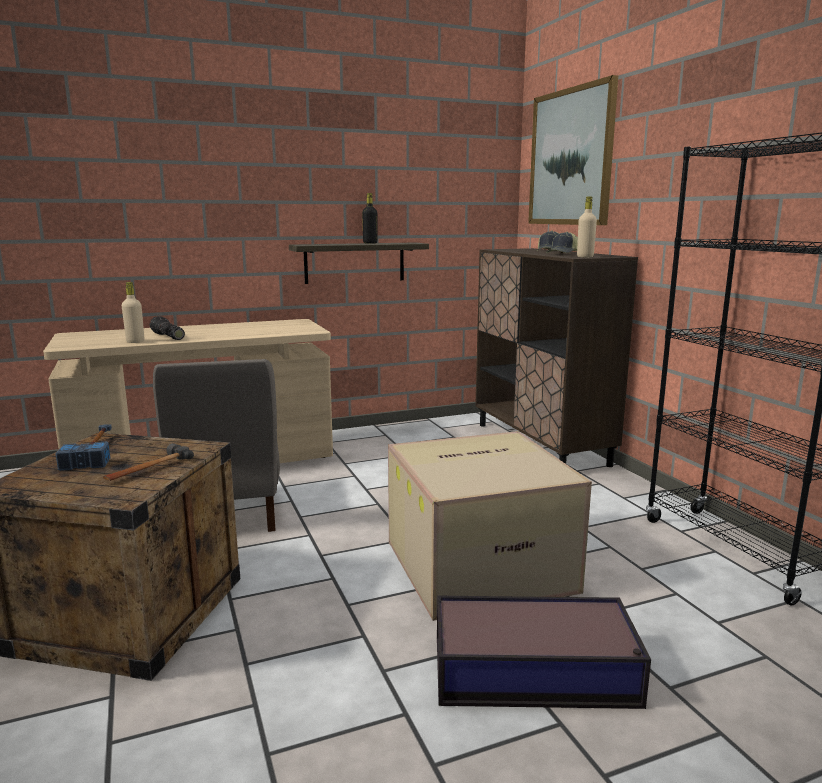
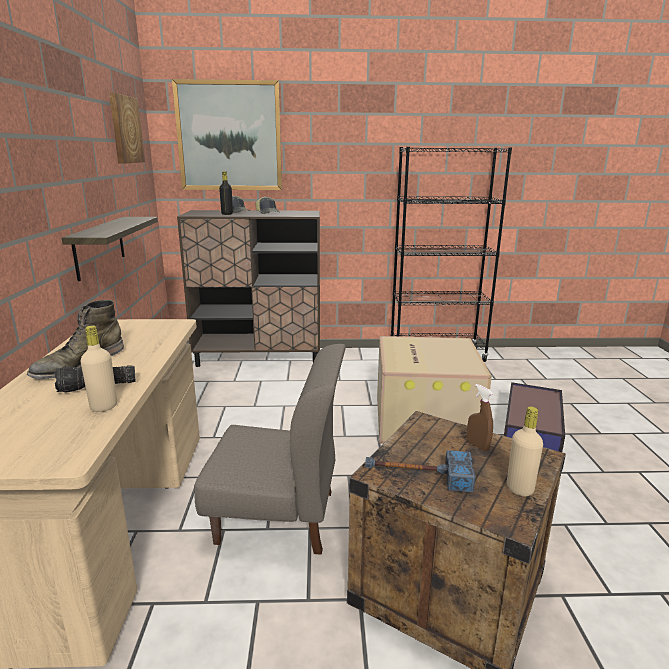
camera: 70 degrees left, 5 degrees up
hammer [103,443,194,481] -> brown spray bottle [467,384,493,451]
black bottle [362,193,377,244] -> black bottle moved to [219,171,233,215]
beige bottle [577,196,597,258] -> beige bottle moved to [507,406,543,496]
none -> green boot [27,300,124,379]
none -> picture [109,92,145,164]

